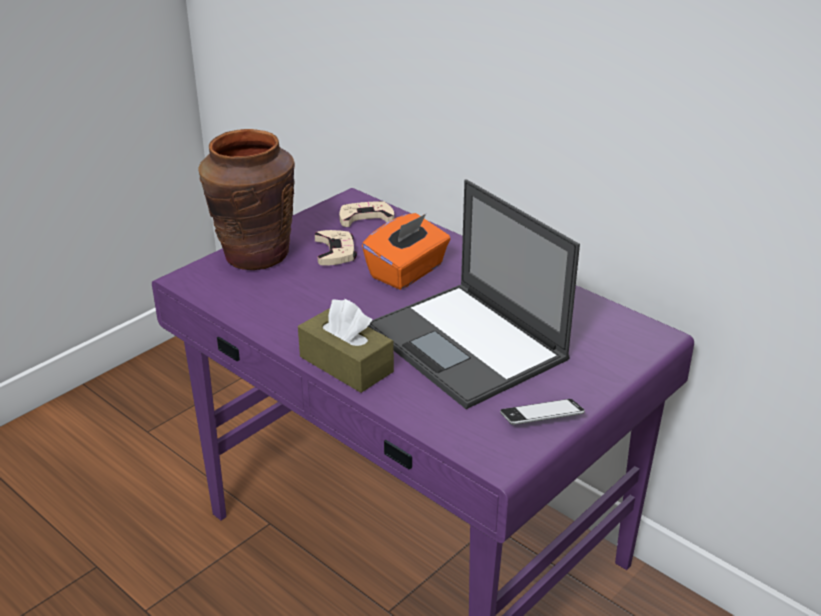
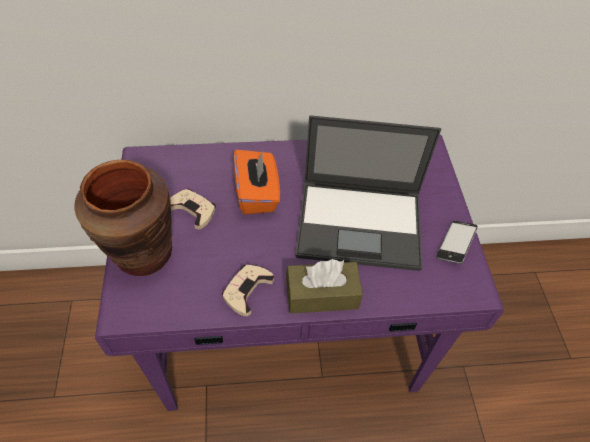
camera: 50 degrees left, 20 degrees up
beige game controller [339,201,394,227] -> beige game controller moved to [222,265,274,317]

